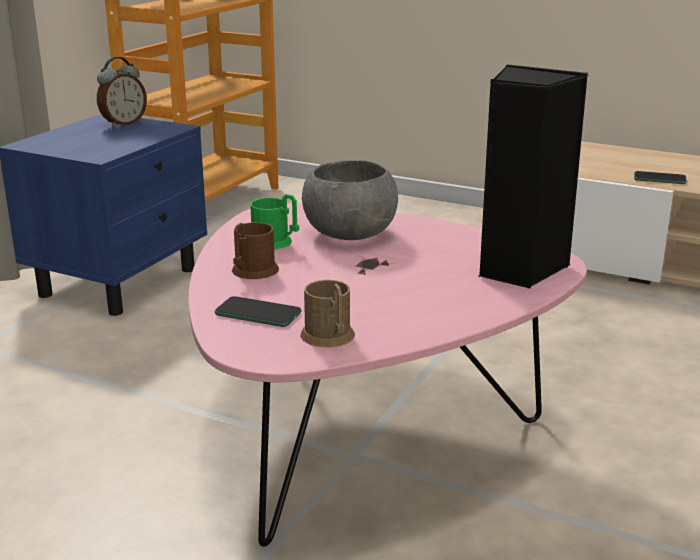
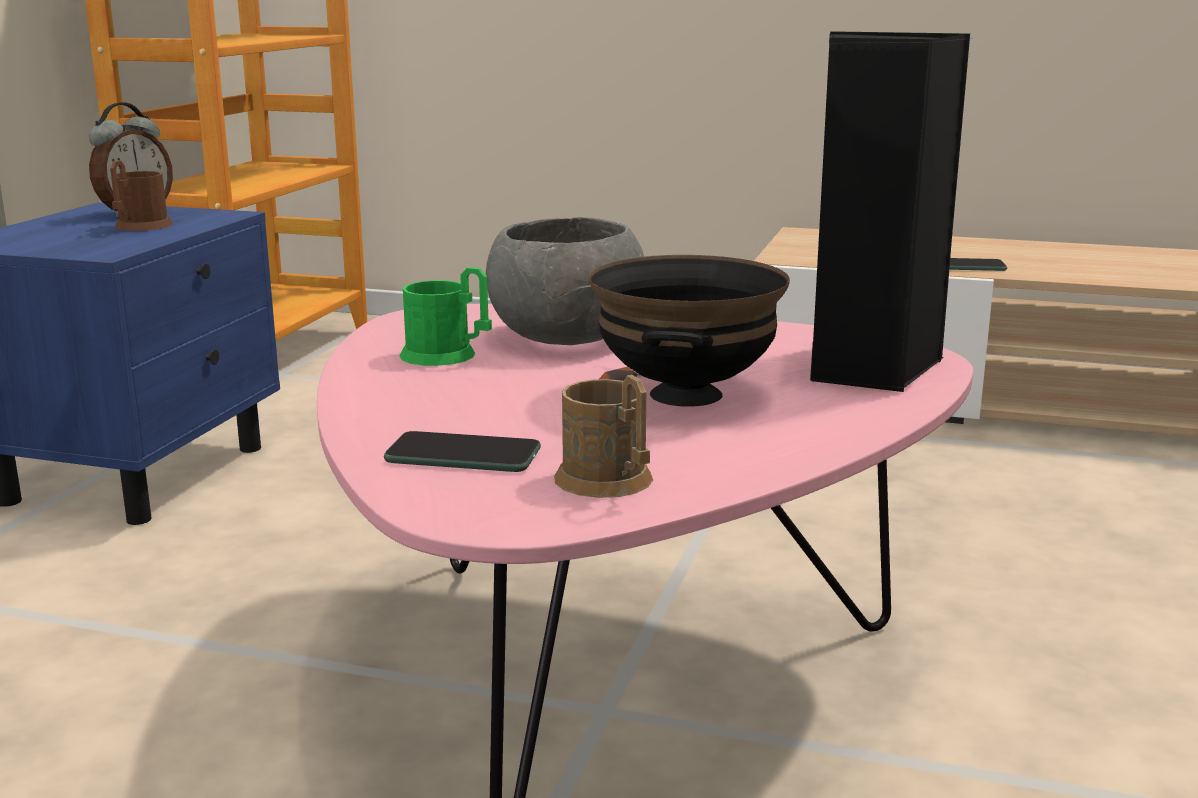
camera: 10 degrees left, 5 degrees down
brown mug [232,222,279,279] -> brown mug moved to [110,161,173,231]
none -> black bowl [589,255,790,407]

